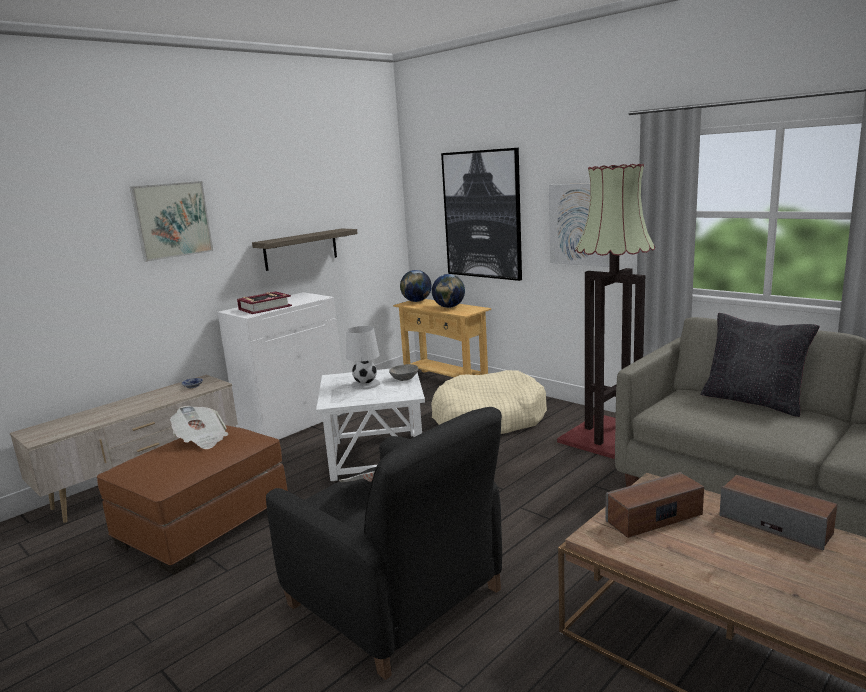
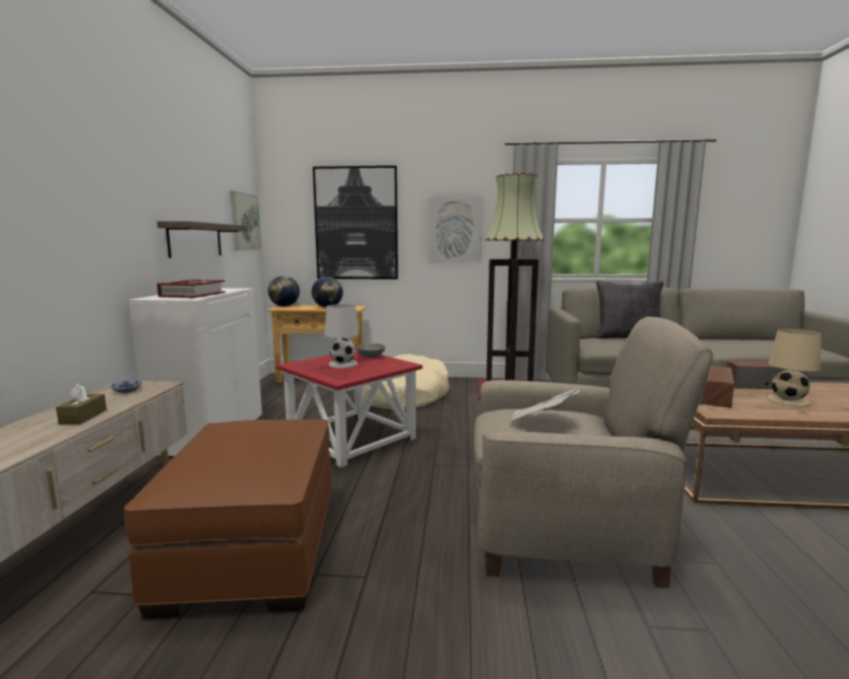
camera: 40 degrees left, 5 degrees down
picture [130,181,213,262] -> picture moved to [230,191,262,251]
newspaper [170,406,228,449] -> none
black armchair [266,407,502,680] -> beige armchair [474,316,713,588]
white side table [316,369,425,481] -> red side table [276,350,422,468]
none -> brown tissue box [56,383,107,424]
none -> beige table lamp [767,329,821,408]

